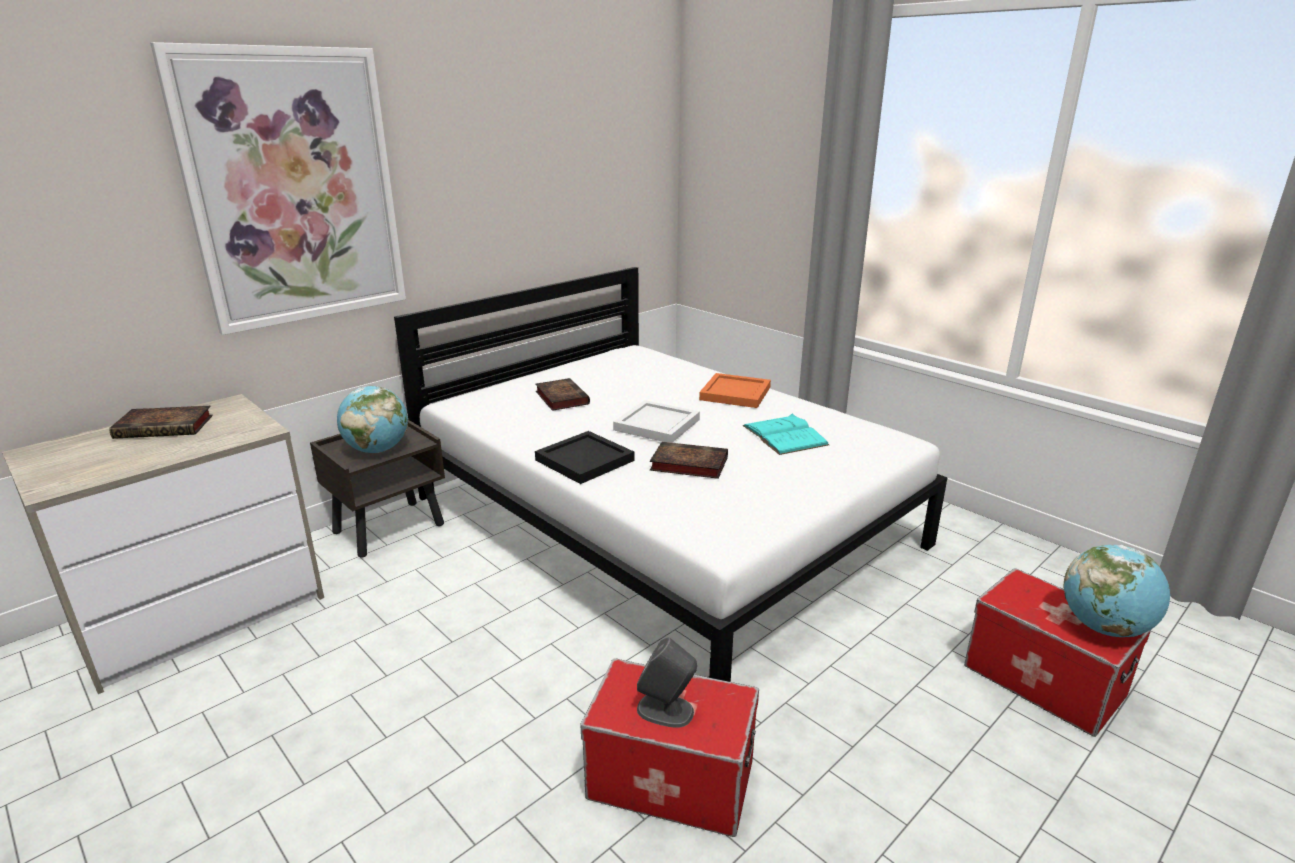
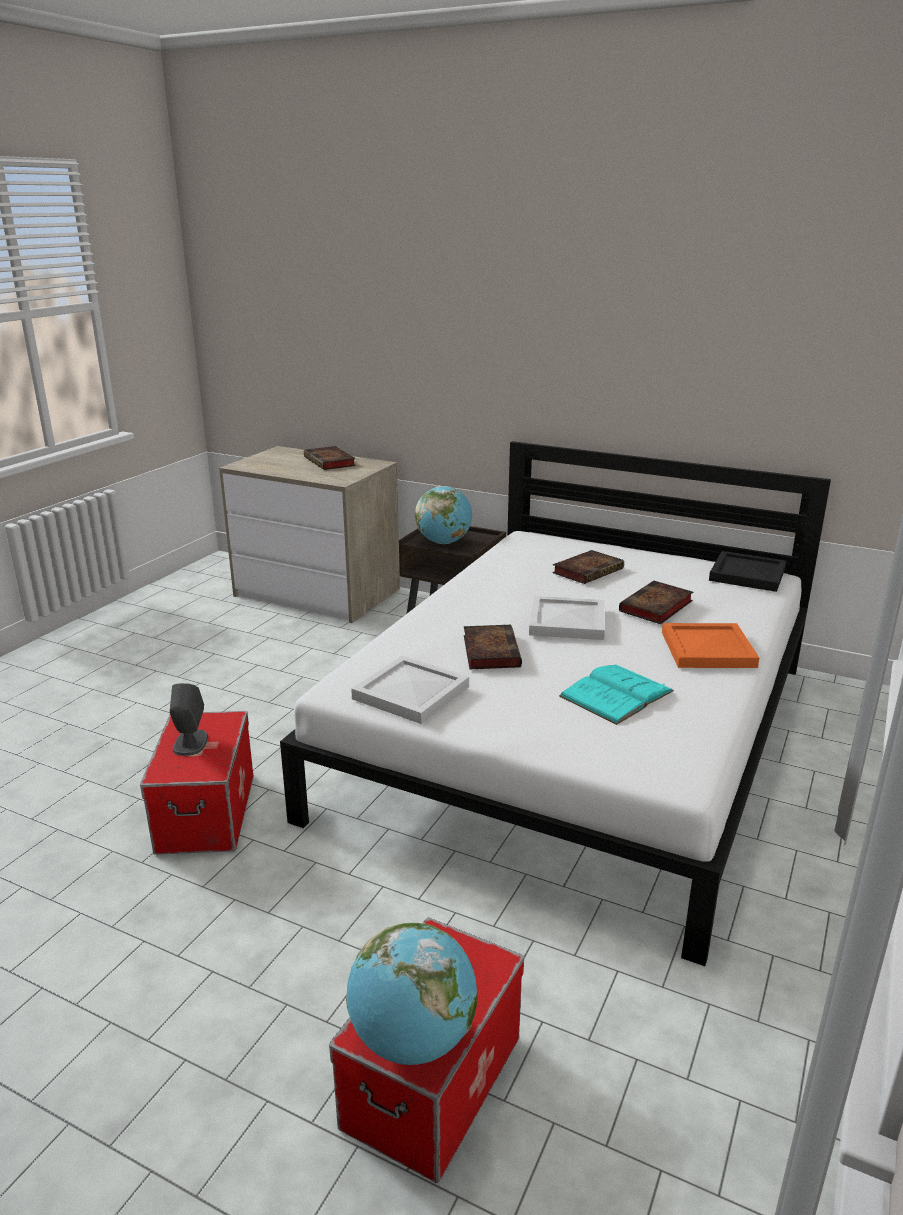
camera: 70 degrees right, 0 degrees up
picture [150,42,406,335] -> none
black tray [535,431,634,484] -> black tray moved to [709,551,786,592]
none -> white tray [351,656,469,724]
none -> book [619,580,693,624]

